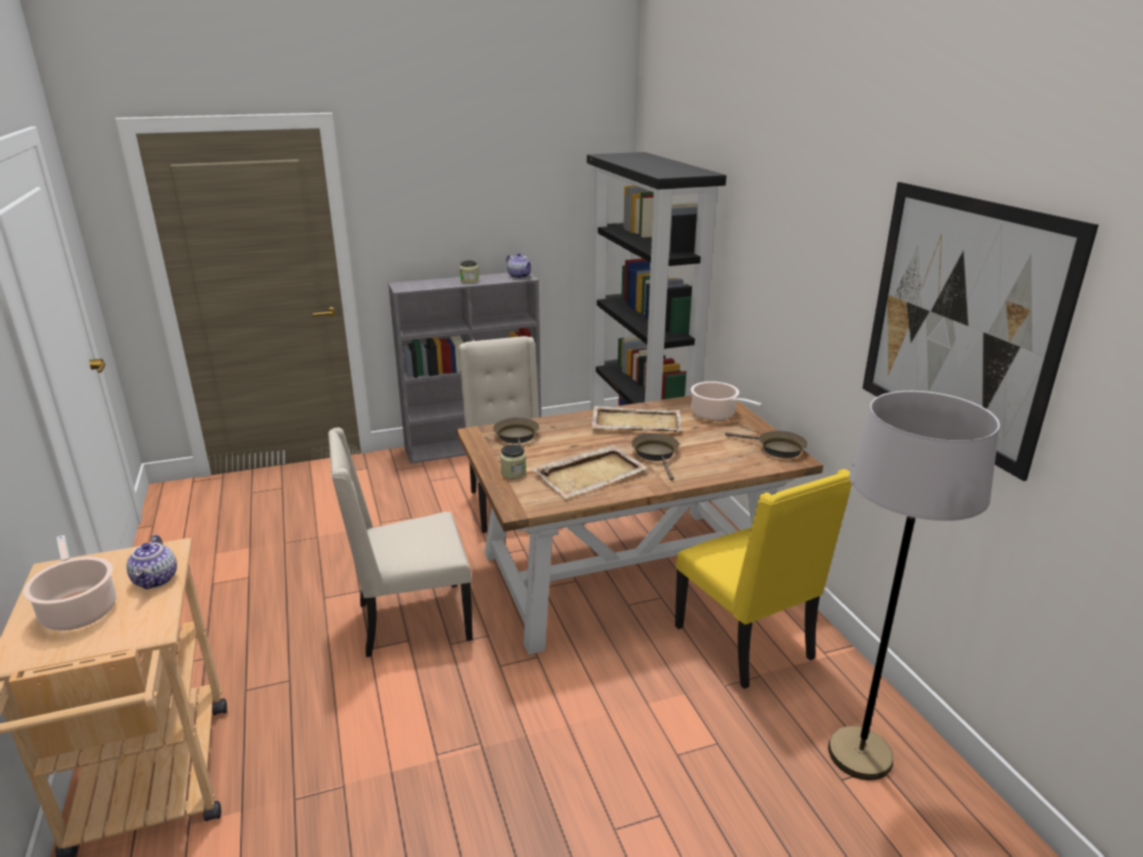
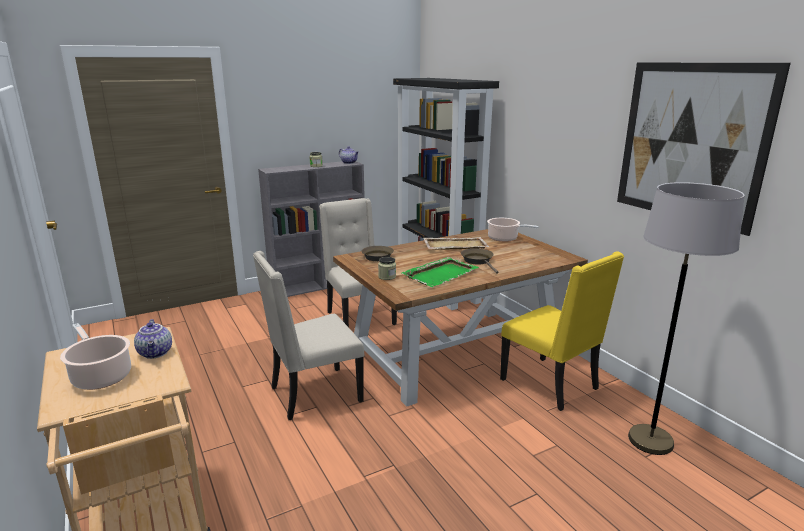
camera: 10 degrees left, 5 degrees down
beige tray [532,445,648,498] -> green tray [402,257,479,287]
brown frying pan [725,431,808,458] -> none

